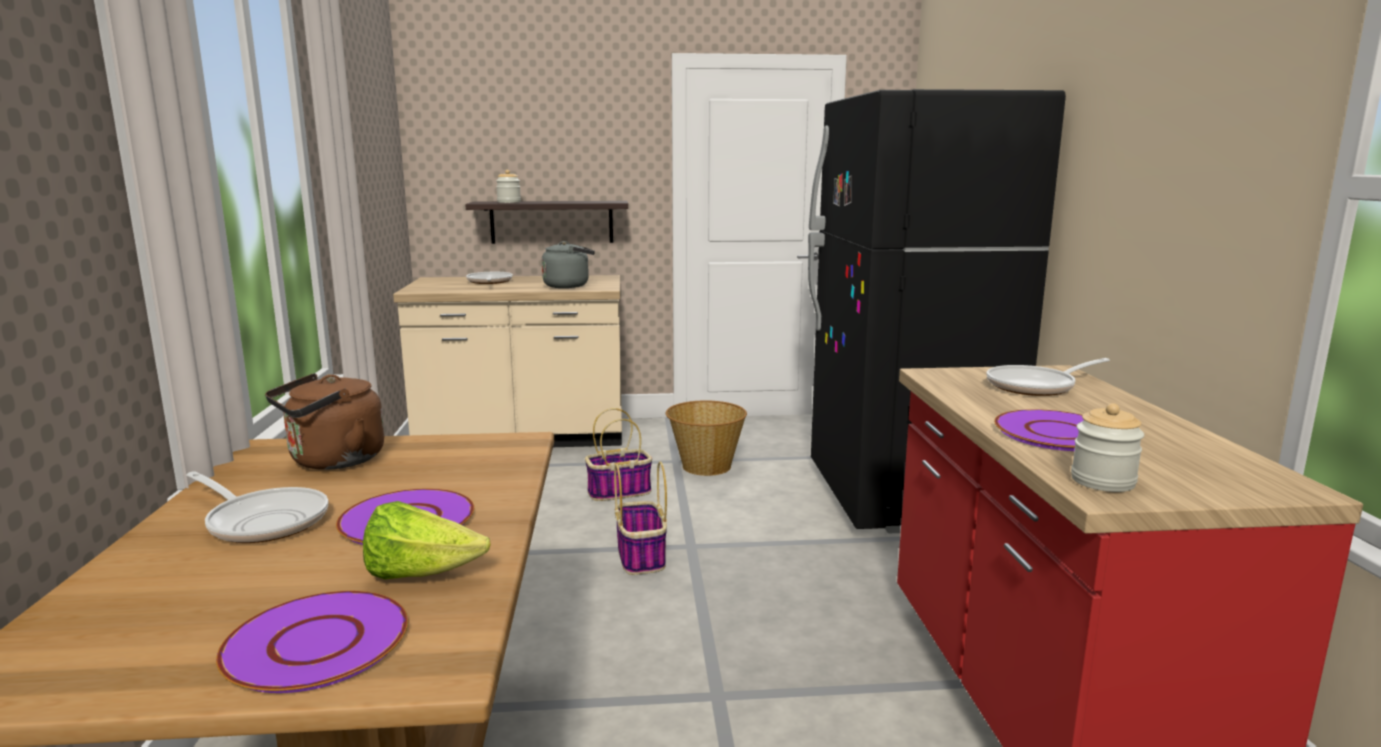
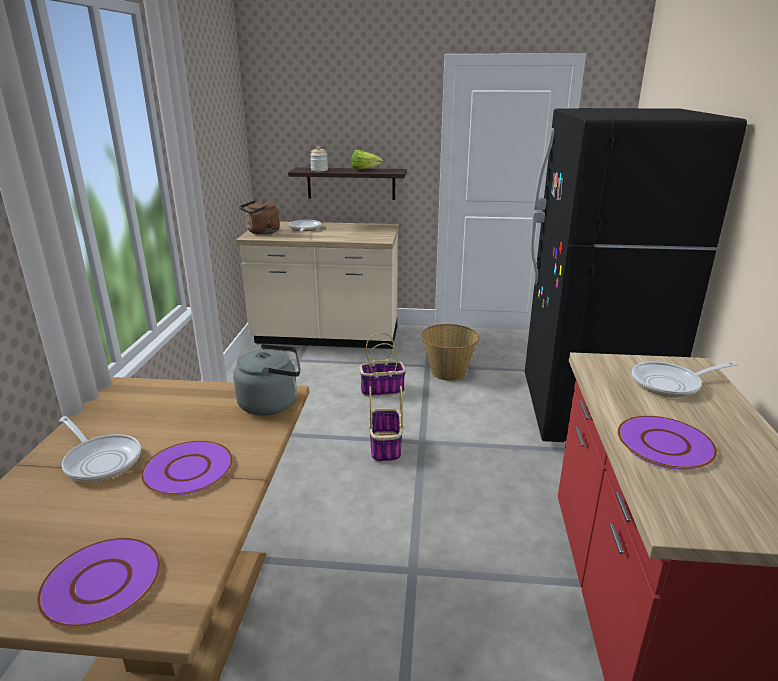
camera: 10 degrees right, 10 degrees up
brown kettle [265,373,384,470] -> brown kettle moved to [239,200,280,235]
lettuce [363,501,491,579] -> lettuce moved to [351,150,383,170]
grey kettle [542,241,595,288] -> grey kettle moved to [233,344,300,416]
jar [1071,403,1144,492] -> none

